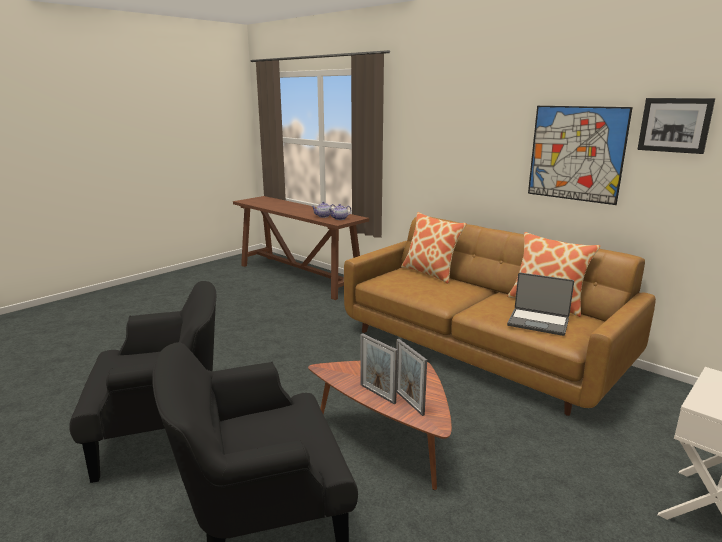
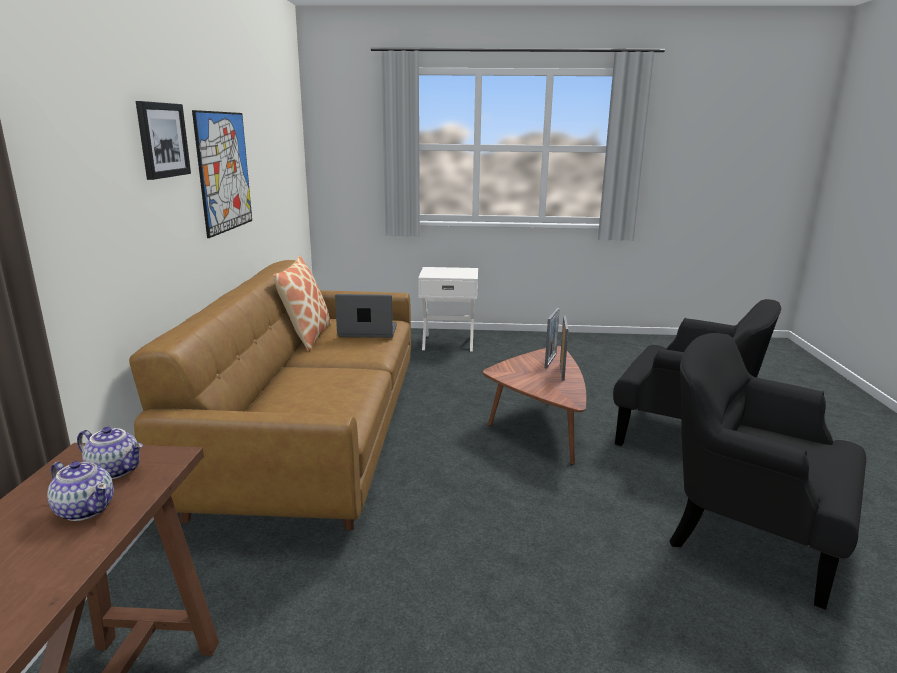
camera: 130 degrees left, 0 degrees up
pillow [401,212,467,284] -> none
laptop [507,273,574,336] -> laptop turned 75 degrees counterclockwise [335,294,397,338]
picture [637,98,715,154] -> picture moved to [136,101,191,180]

